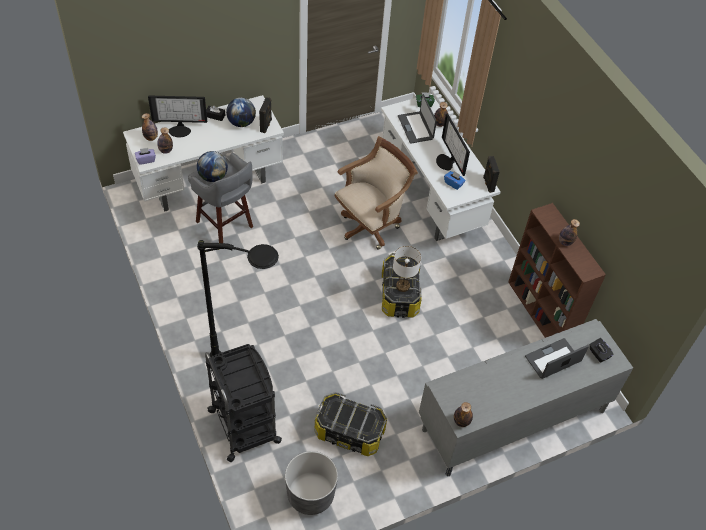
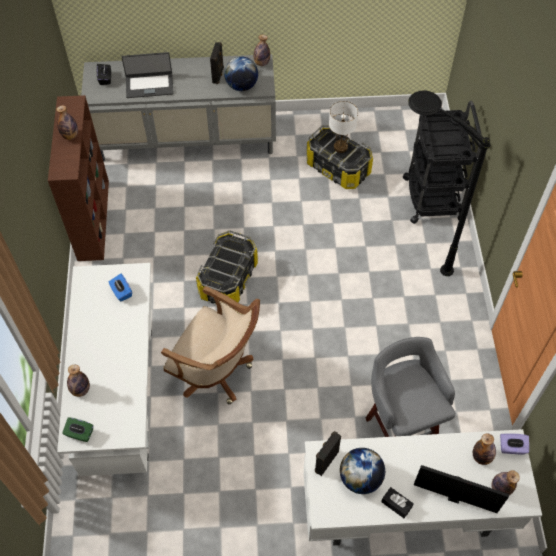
camera: 155 degrees left, 5 degrees up
globe [197,151,228,182] -> globe moved to [224,56,258,91]
grey planter [285,451,338,515] -> none
office chair [334,136,418,250] -> office chair turned 135 degrees counterclockwise [161,286,260,404]
table lamp [393,246,421,292] -> table lamp moved to [329,101,358,153]
laptop [398,94,437,144] -> none
monitor [436,113,470,176] -> none
black speaker [483,156,500,193] -> black speaker moved to [210,42,224,84]

